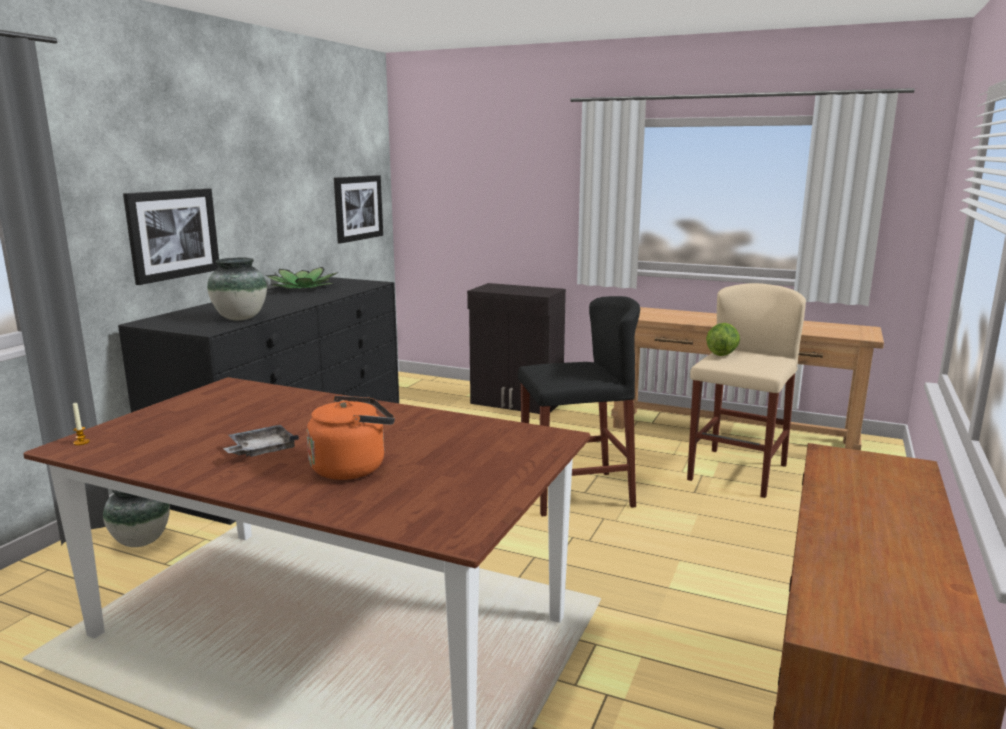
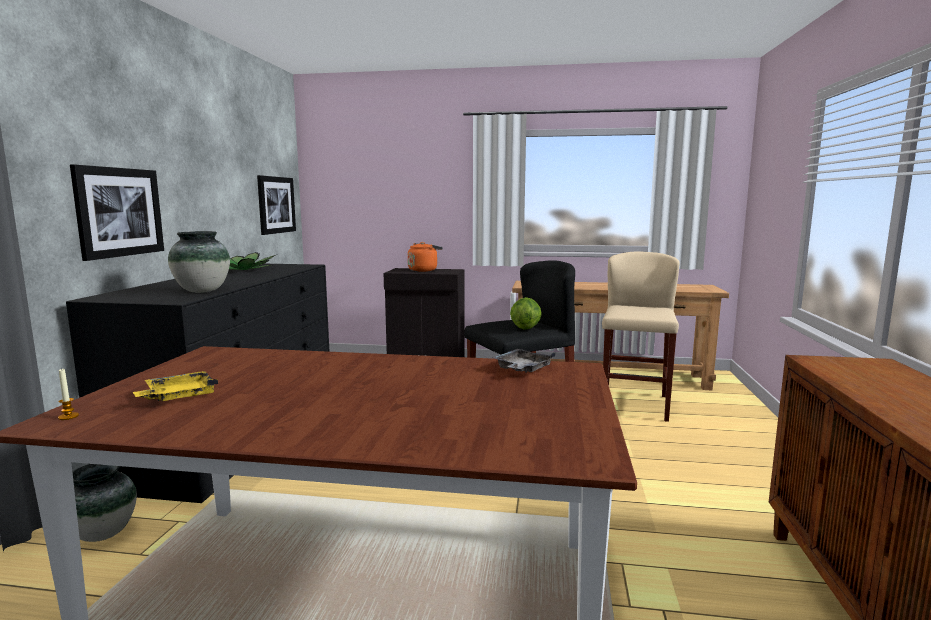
camera: 15 degrees left, 5 degrees down
grey tray [223,425,299,457] -> grey tray moved to [492,349,556,373]
orange kettle [307,395,395,480] -> orange kettle moved to [408,242,443,272]
lettuce [706,323,740,356] -> lettuce moved to [510,297,542,330]
none -> yellow tray [133,371,218,401]

